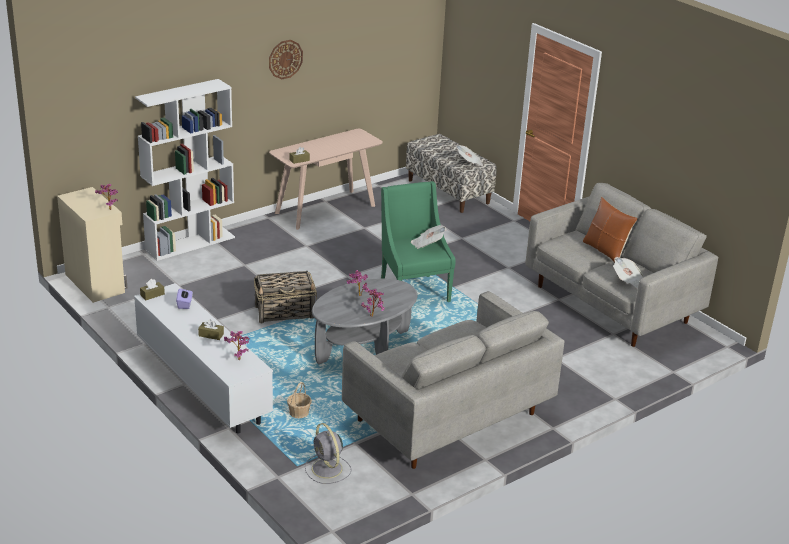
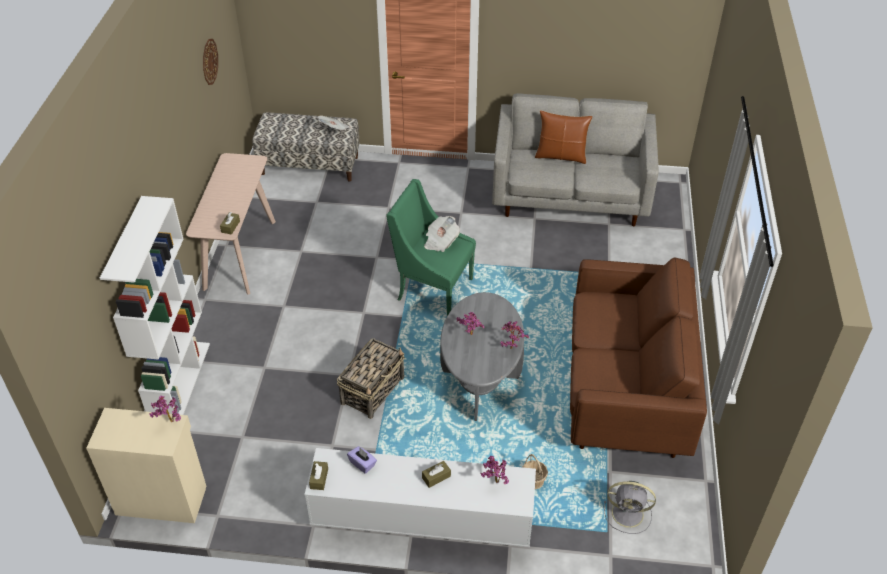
camera: 45 degrees left, 15 degrees up
wall clock [269,40,303,79] -> wall clock moved to [203,39,218,85]
grey sofa [342,291,564,469] -> brown sofa [570,258,707,458]
newspaper [613,257,643,289] -> none

